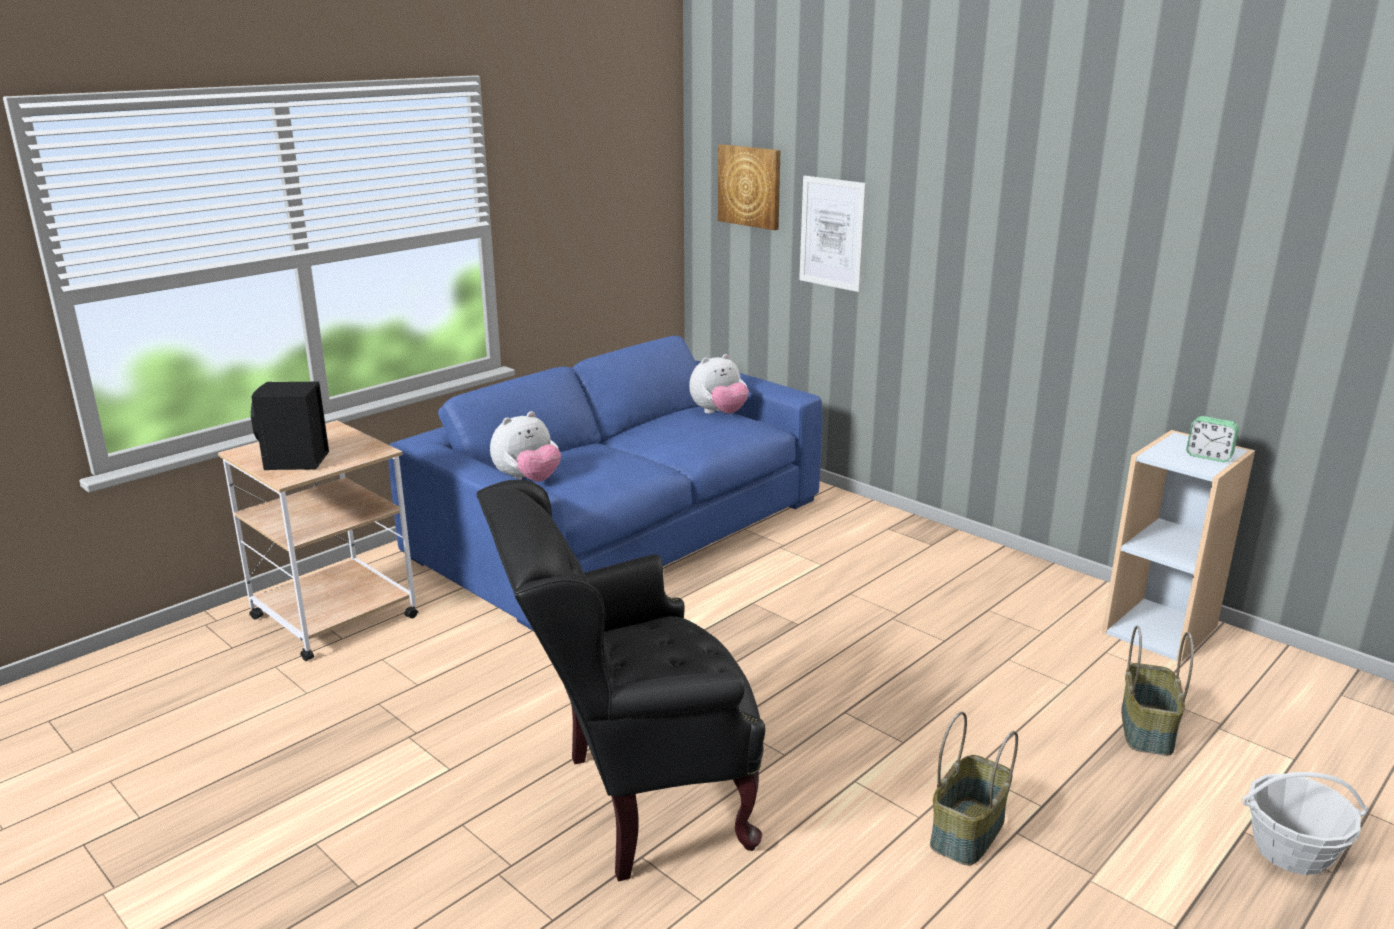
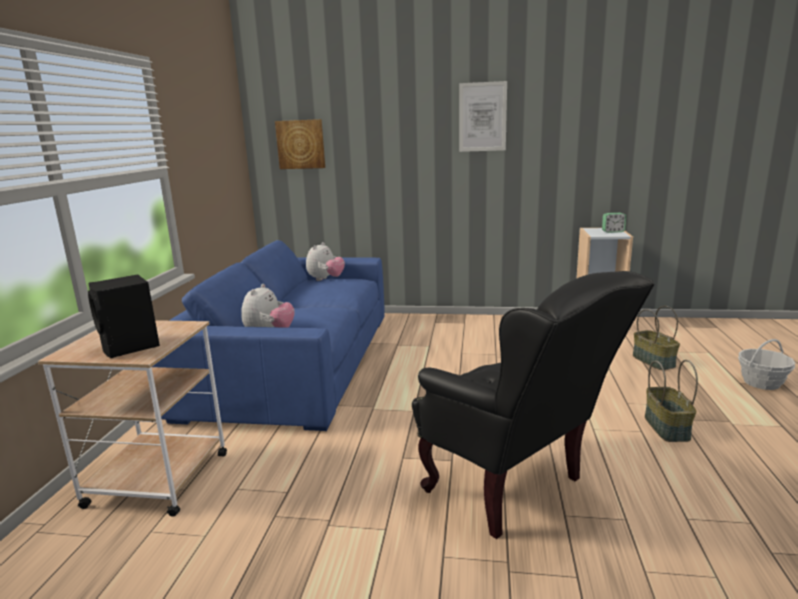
camera: 35 degrees left, 5 degrees down
black armchair [477,480,765,882] -> black armchair turned 75 degrees counterclockwise [412,271,654,539]
picture [799,176,866,292] -> picture moved to [459,81,507,152]

